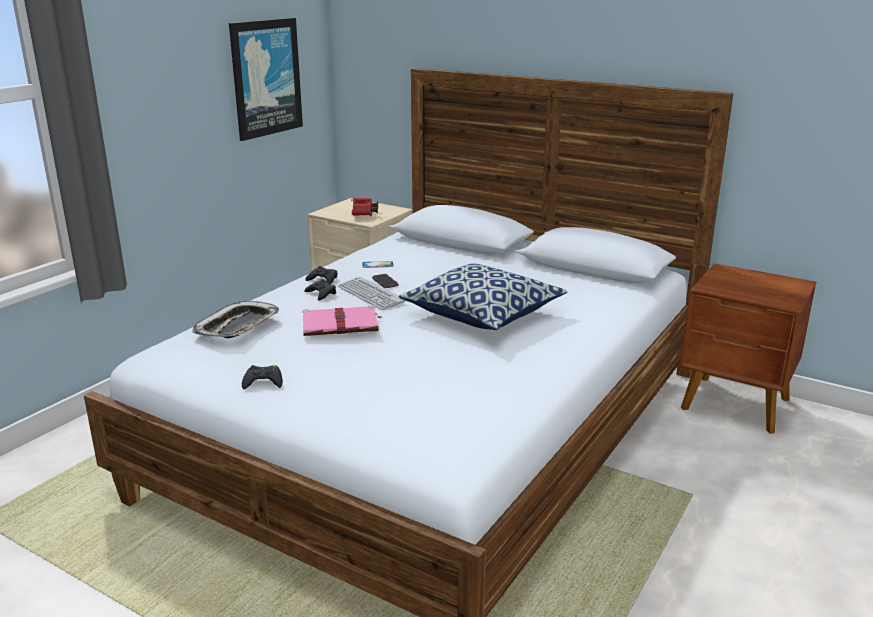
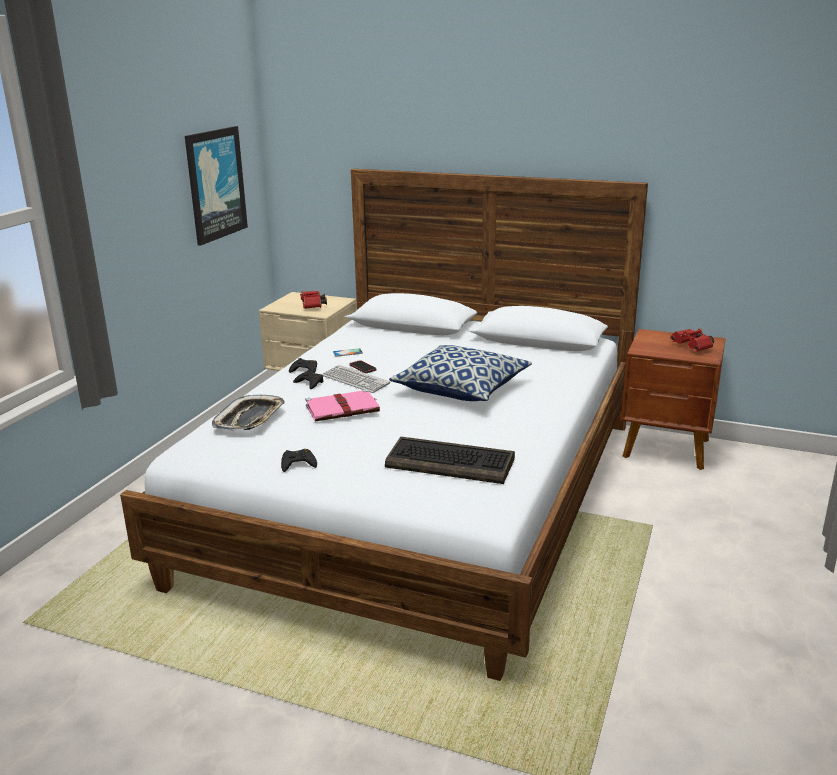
camera: 10 degrees left, 0 degrees up
none -> keyboard [385,437,515,484]
none -> red binoculars [670,328,714,352]

